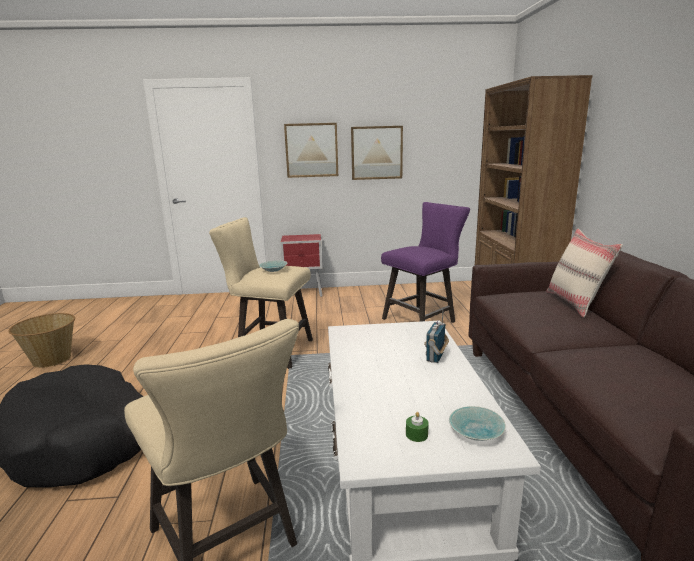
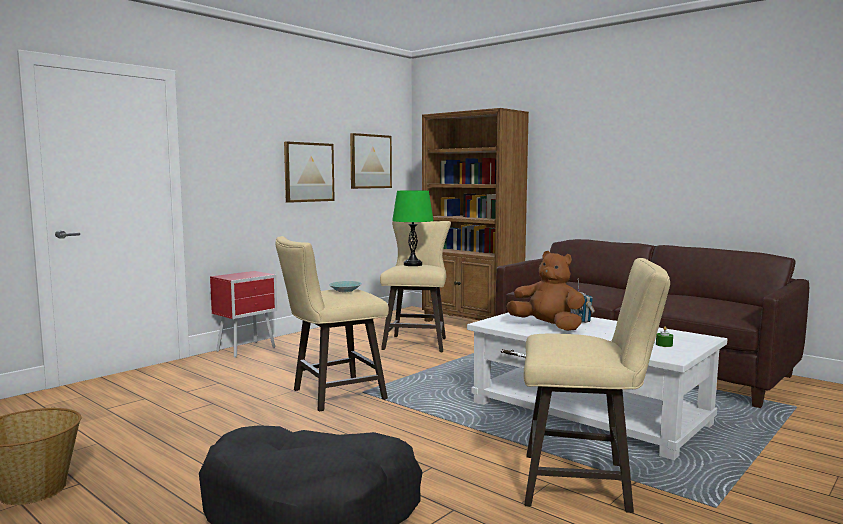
camera: 45 degrees left, 10 degrees down
picture [284,123,338,178] -> picture moved to [350,133,392,189]
purple stool [381,202,470,323] -> beige stool [380,221,451,352]
turquoise bowl [449,406,506,441] -> none
beige pillow [547,229,623,318] -> none
none -> green table lamp [392,190,434,266]
none -> brown plush toy [506,251,585,331]

